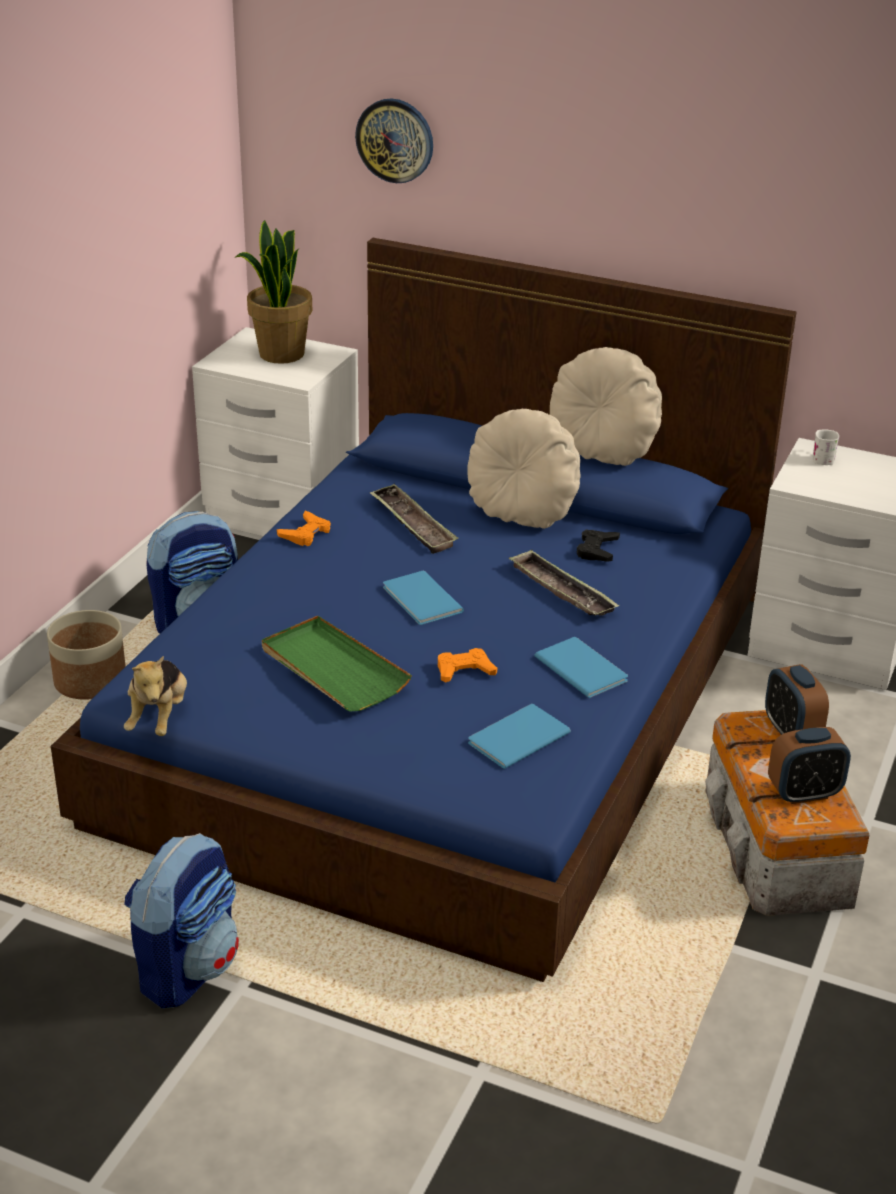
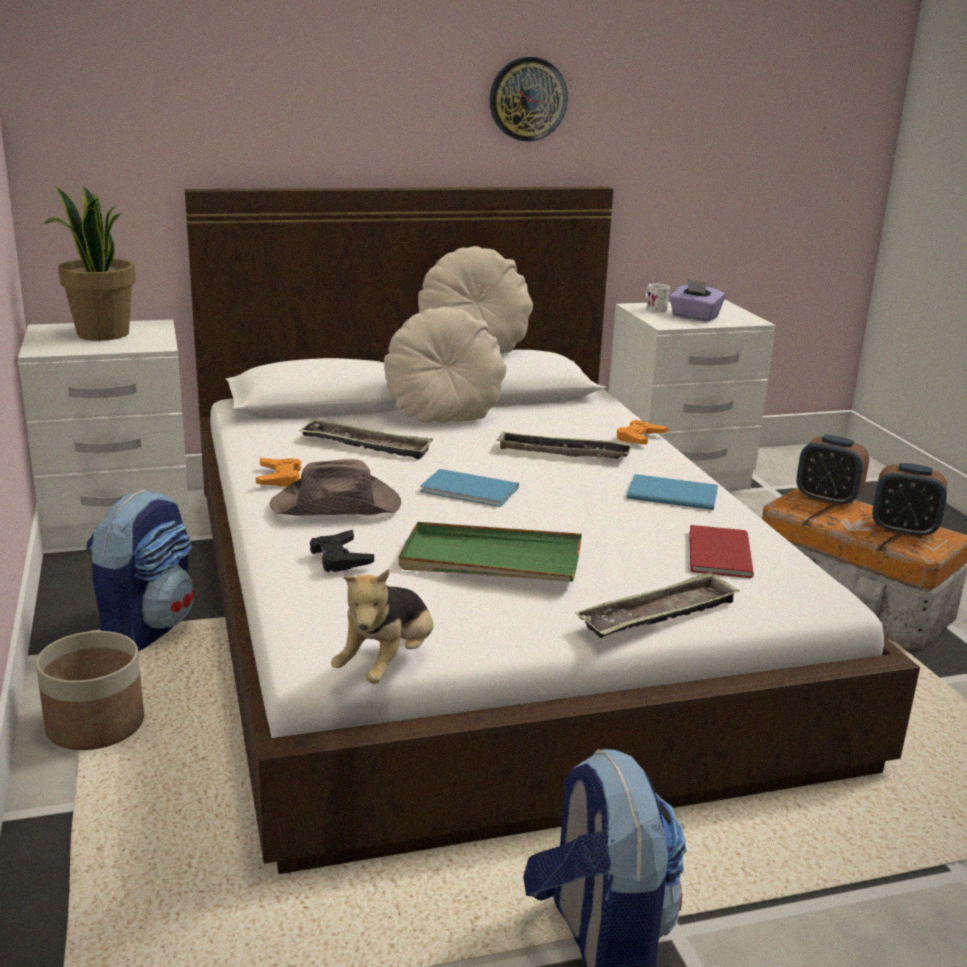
camera: 40 degrees left, 10 degrees down
blue bed [51,238,796,982] -> white bed [185,187,920,874]
plush toy [124,655,187,736] -> plush toy turned 60 degrees clockwise [331,569,433,684]
wall clock [355,98,433,183] -> wall clock moved to [489,57,568,142]
orange game controller [438,648,497,682] -> orange game controller moved to [617,420,668,444]
blue book [468,704,571,769] -> red book [689,525,754,578]
black game controller [576,529,620,562] -> black game controller moved to [310,530,374,572]
alarm clock [768,727,851,804] -> alarm clock turned 75 degrees clockwise [872,463,947,538]
none -> brown hat [270,459,401,516]
none -> tray [576,571,740,638]
none -> purple tissue box [669,279,725,322]

